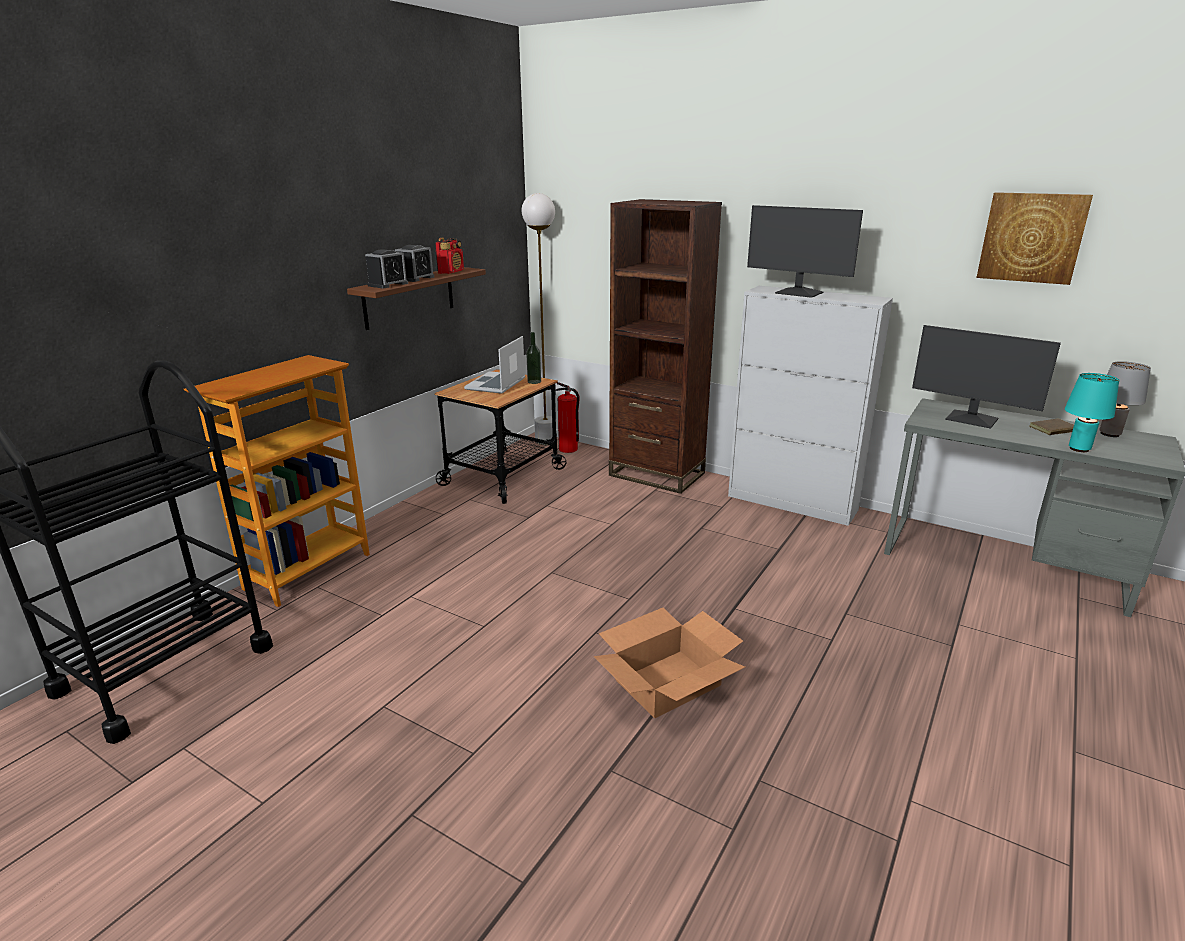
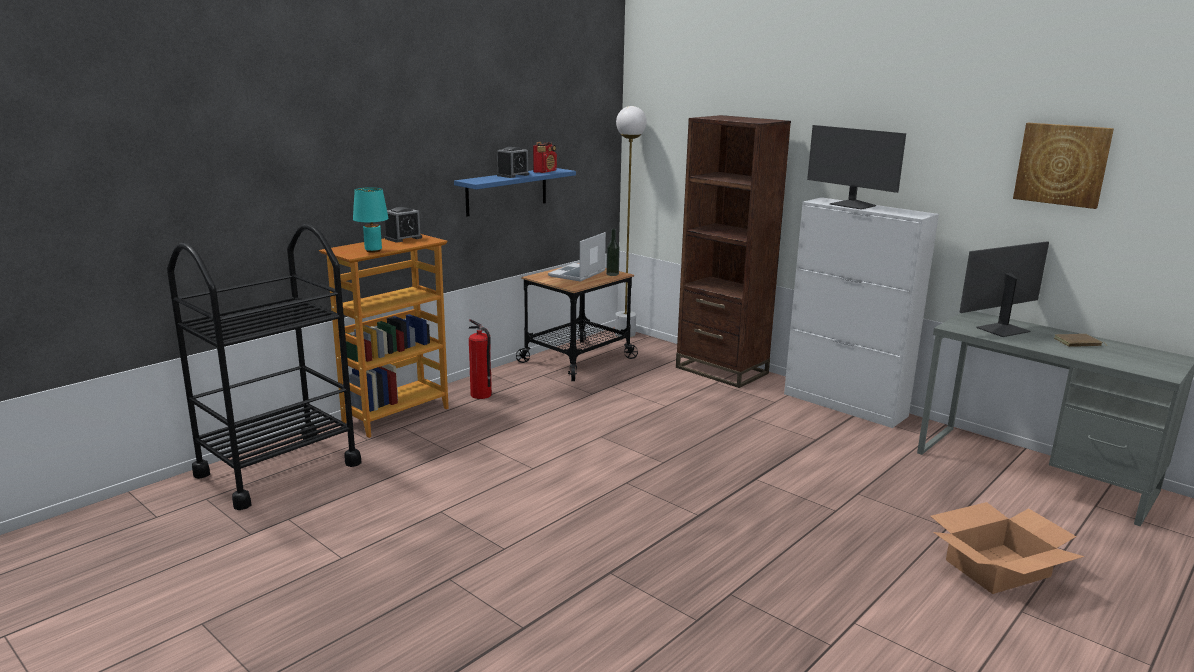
camera: 10 degrees right, 5 degrees down
brown shelf [347,267,486,330] -> blue shelf [454,168,576,216]
alarm clock [365,249,408,288] -> alarm clock moved to [385,207,422,242]
fire extinguisher [556,382,579,453] -> fire extinguisher moved to [469,319,492,399]
cardboard box [593,608,745,718] -> cardboard box moved to [931,502,1085,594]
monitor [912,325,1061,429] -> monitor turned 105 degrees clockwise [959,241,1049,337]
turquoise table lamp [1065,373,1120,452] -> turquoise table lamp moved to [353,187,389,253]
grey table lamp [1099,361,1151,437] -> none

